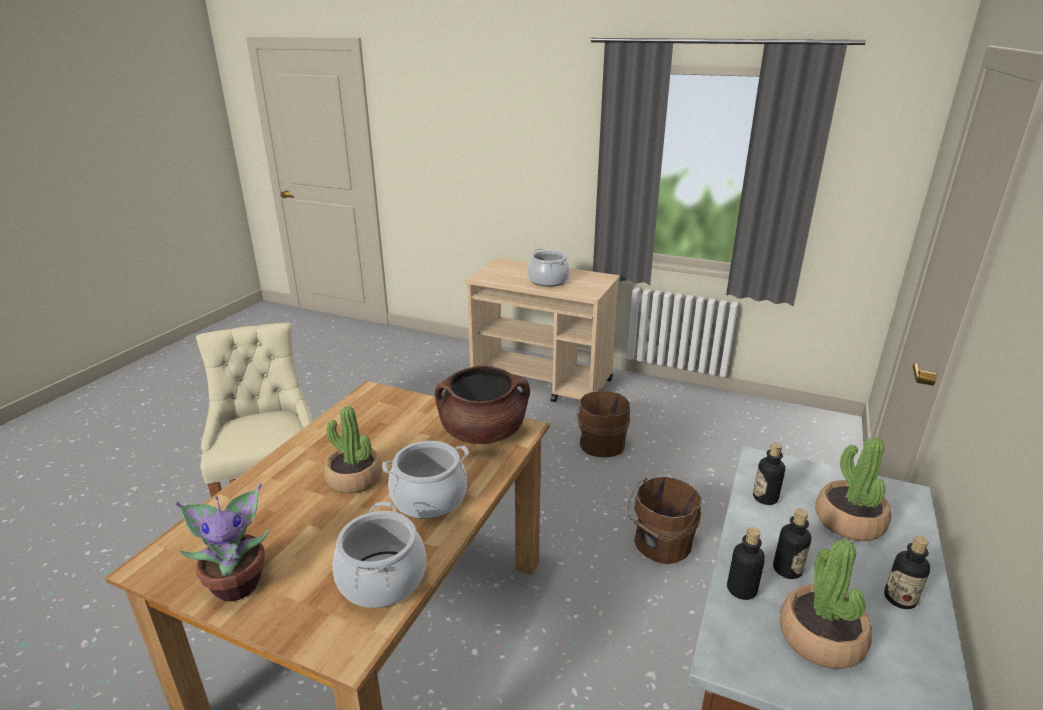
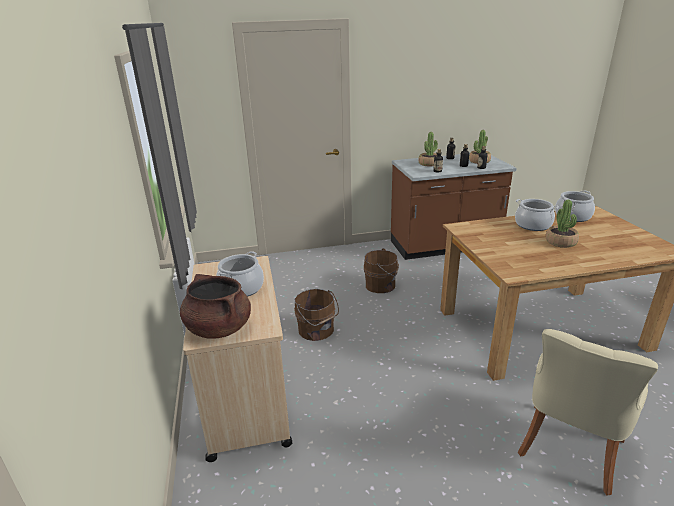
camera: 125 degrees left, 0 degrees up
potted plant [175,483,269,602] -> none
brown cooking pot [435,366,530,444] -> brown cooking pot moved to [180,274,251,339]

